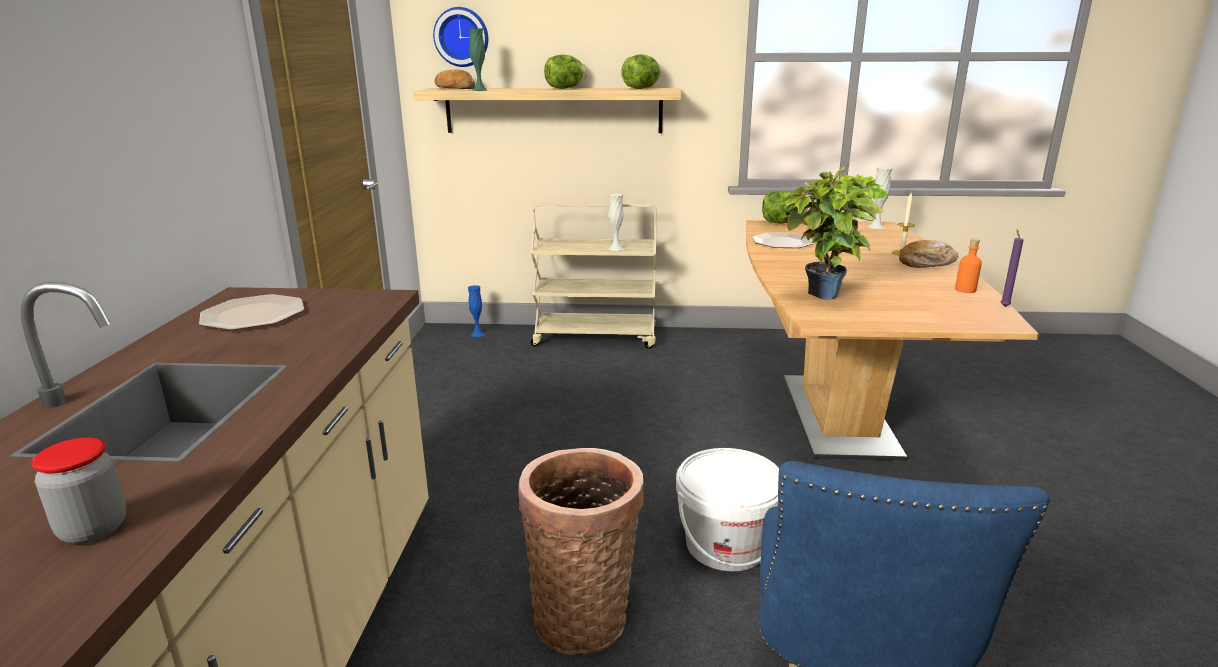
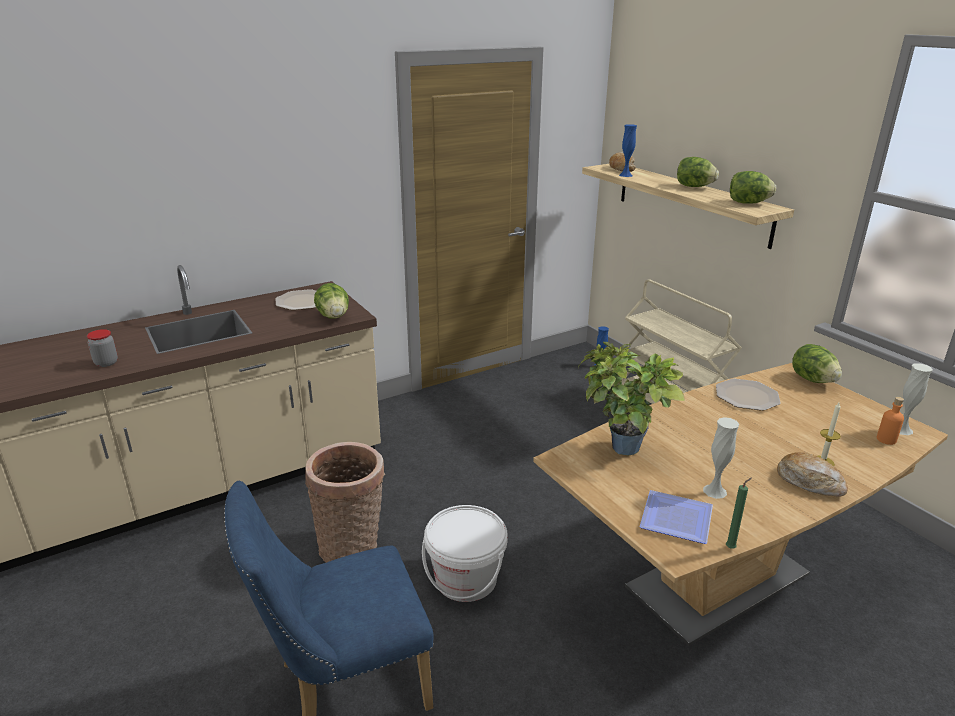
camera: 55 degrees right, 5 degrees up
wall clock [433,7,488,67] -> none
green vase [468,28,487,91] -> blue vase [619,124,637,177]
white vase [608,194,624,251] -> white vase moved to [703,417,739,499]
orange bottle [955,239,982,293] -> orange bottle moved to [877,397,904,445]
purple candle [1000,229,1024,307] -> green candle [726,478,751,549]
none -> lettuce [314,283,349,319]
none -> plate [640,490,713,544]

